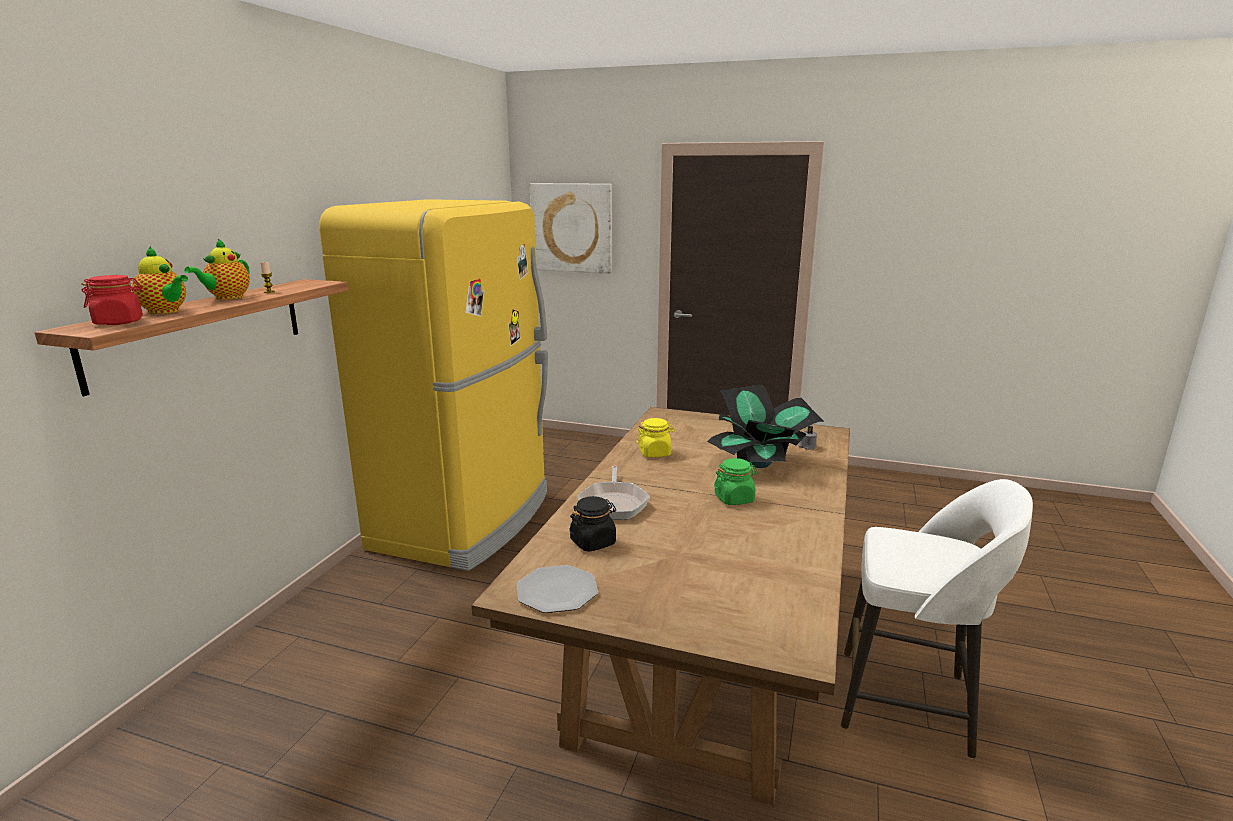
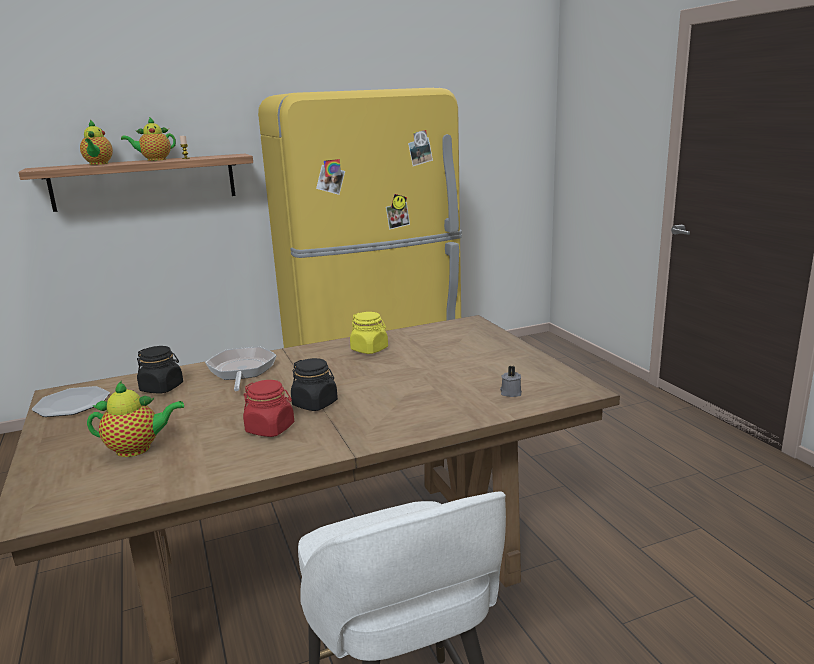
camera: 50 degrees right, 0 degrees up
red jar [81,275,143,325] -> red jar moved to [243,380,294,437]
picture [530,183,612,274] -> none
frying pan [577,466,650,520] -> frying pan turned 120 degrees clockwise [205,347,277,391]
potted plant [707,385,824,468] -> none
green jar [714,458,758,505] -> black jar [291,358,338,411]
none -> teapot [87,380,184,457]

